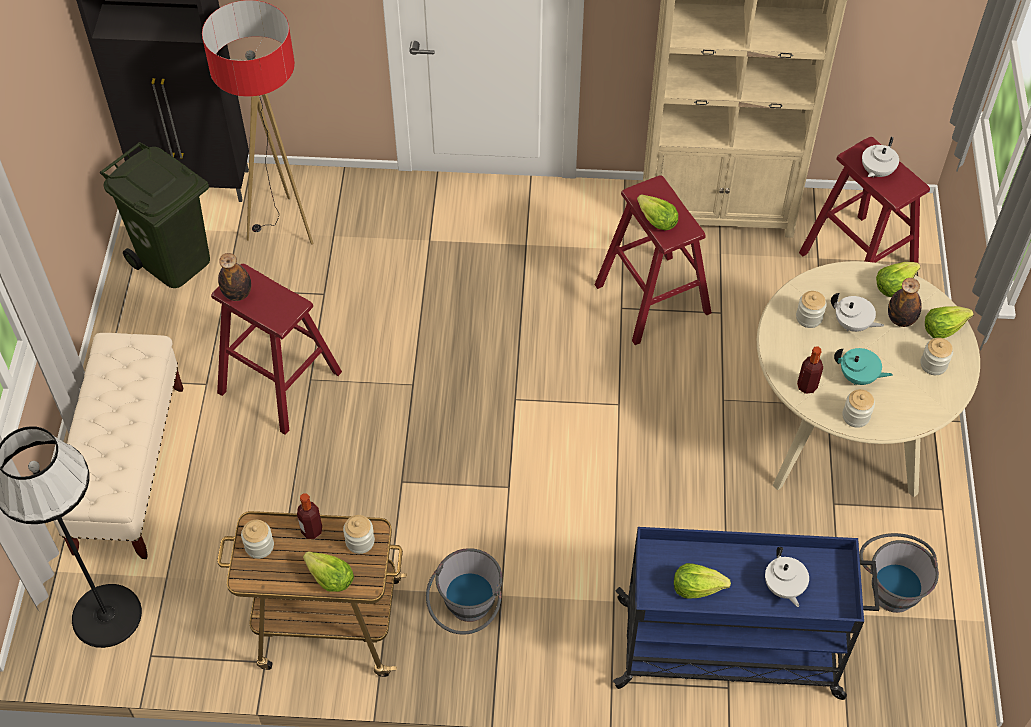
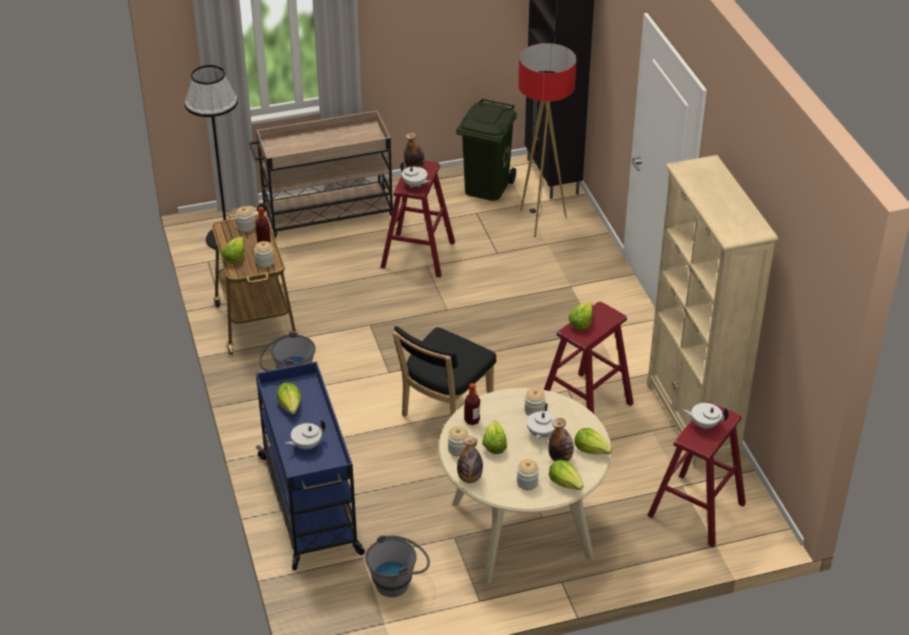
camera: 70 degrees right, 15 degrees down
beige bench [53,333,183,559] -> beige cart [249,111,399,240]
turquoise teapot [834,348,893,385] -> lettuce [482,420,507,454]
none -> black chair [393,326,496,417]
none -> white teapot [400,162,430,188]
none -> bottle [457,437,483,483]

